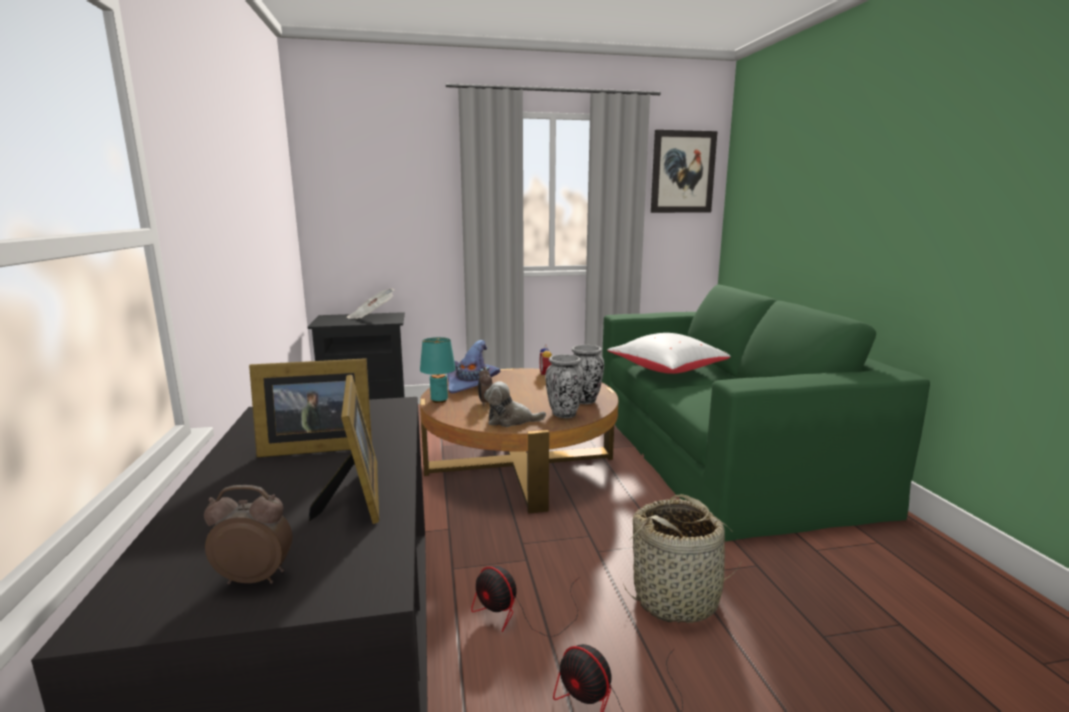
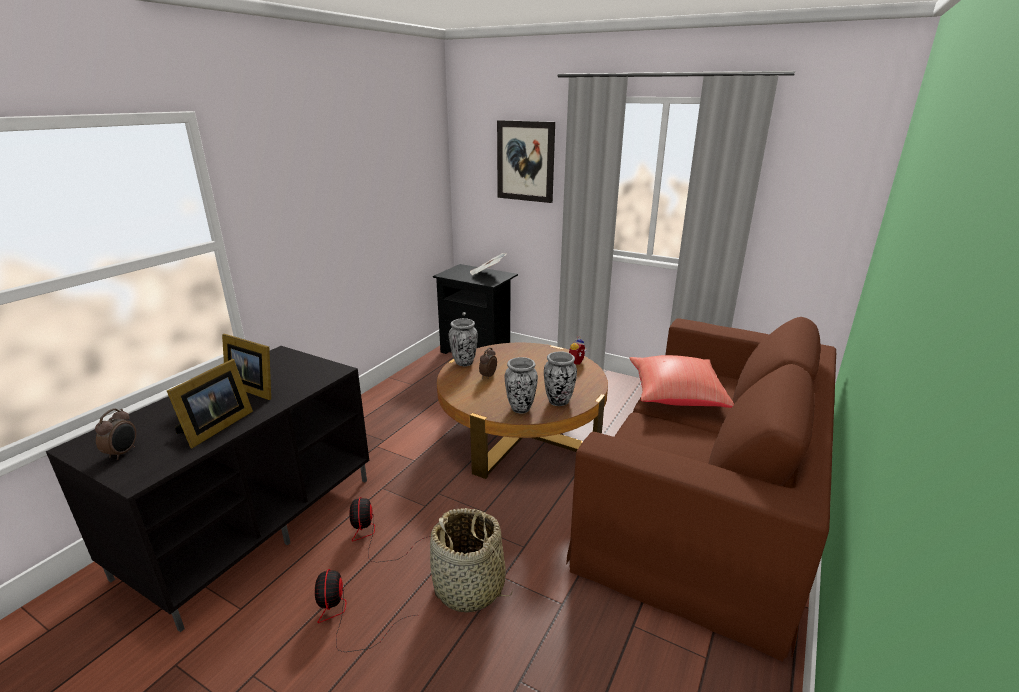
camera: 40 degrees right, 10 degrees up
alarm clock [204,485,292,584] -> alarm clock turned 60 degrees clockwise [95,408,136,460]
turquoise table lamp [420,337,456,403] -> vase [449,318,478,366]
purple hat [448,340,500,394] -> none
plush toy [484,381,546,427] -> none
green sofa [602,285,930,541] -> brown sofa [566,317,836,662]
white pillow [607,333,731,374] -> red pillow [629,355,734,408]
picture [651,130,718,213] -> picture moved to [497,120,555,203]

